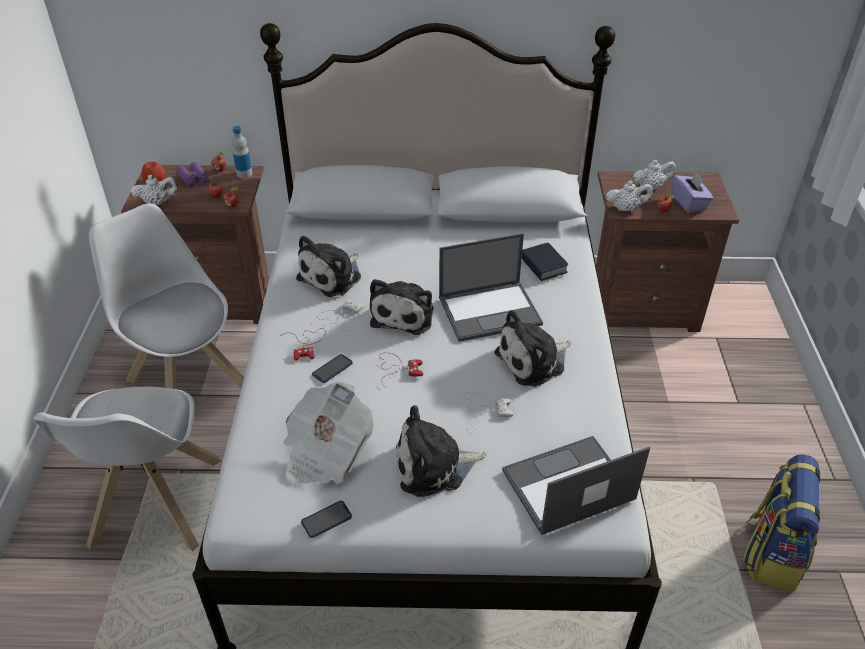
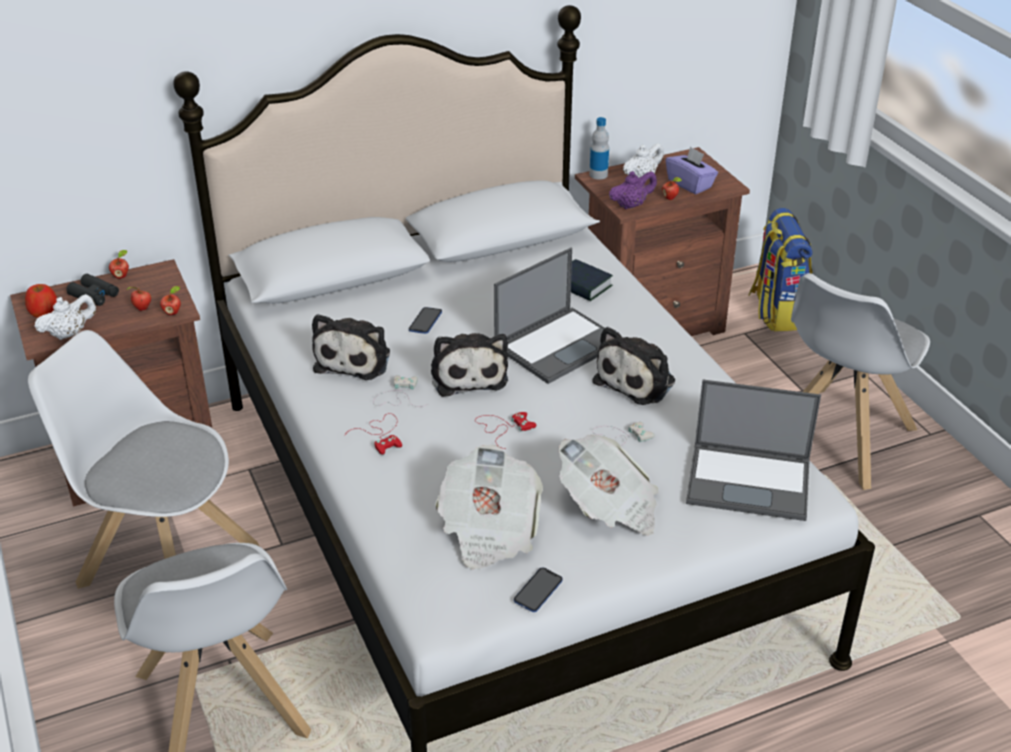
camera: 25 degrees left, 5 degrees down
purple binoculars [176,162,209,188] -> black binoculars [66,274,119,306]
bottle [232,126,252,178] -> bottle moved to [589,117,609,179]
phone [312,354,353,383] -> phone moved to [409,307,442,334]
plush toy [396,405,486,497] -> newspaper [559,435,658,535]
laptop [502,436,650,535] -> laptop turned 120 degrees counterclockwise [686,379,821,521]
white teapot [606,180,653,211] -> purple teapot [609,171,657,209]
backpack [743,454,820,591] -> backpack moved to [748,208,813,331]
none -> chair [791,273,930,490]

